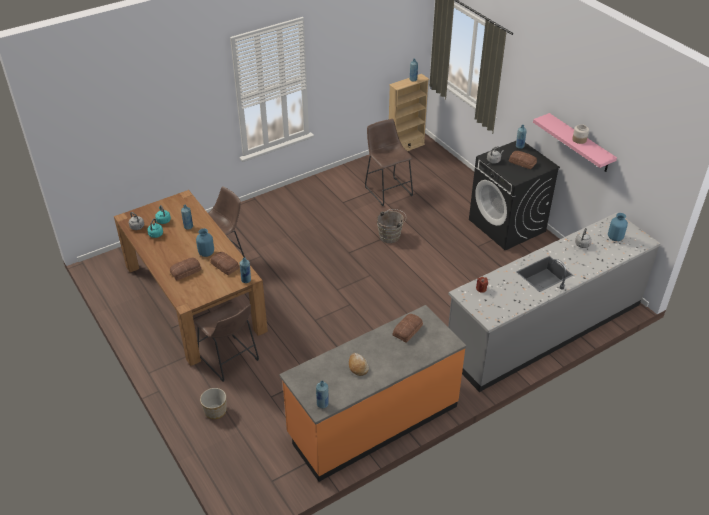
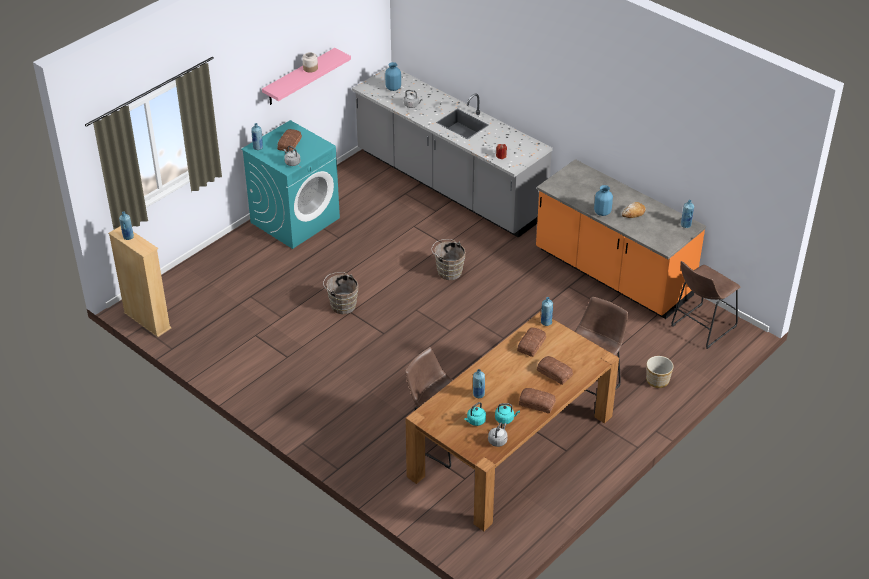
camera: 105 degrees left, 0 degrees up
blue vase [196,229,214,257] -> blue vase moved to [594,185,613,216]
brown stool [365,119,413,206] -> brown stool moved to [671,261,740,349]
bread [393,314,423,343] -> bread moved to [519,388,556,414]
black washing machine [469,141,560,250] -> turquoise washing machine [241,120,340,249]
none -> brown bucket [431,239,466,280]

